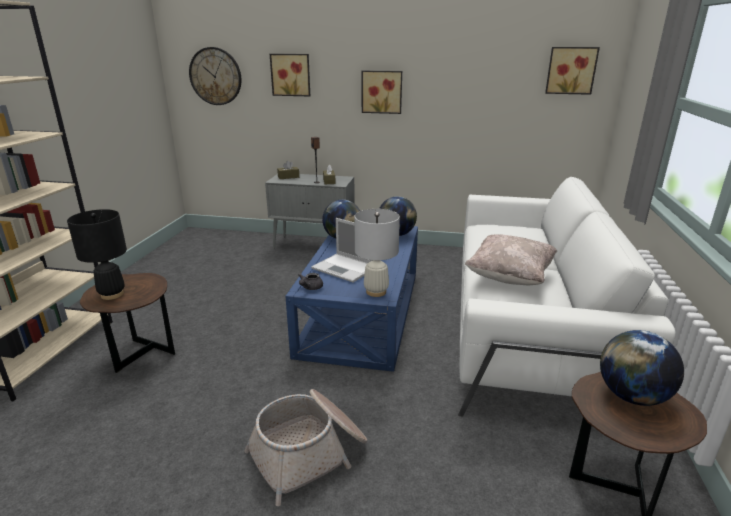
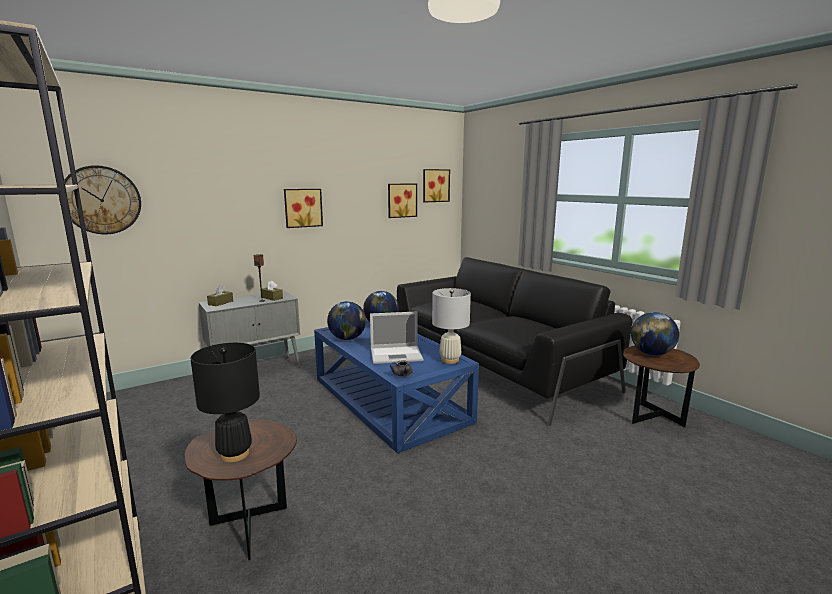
camera: 45 degrees left, 10 degrees down
basket [244,389,367,506] -> none
picture [270,54,310,96] -> picture moved to [388,184,417,218]
white sofa [458,177,676,417] -> black sofa [397,257,632,426]
beige pillow [465,234,557,285] -> none

